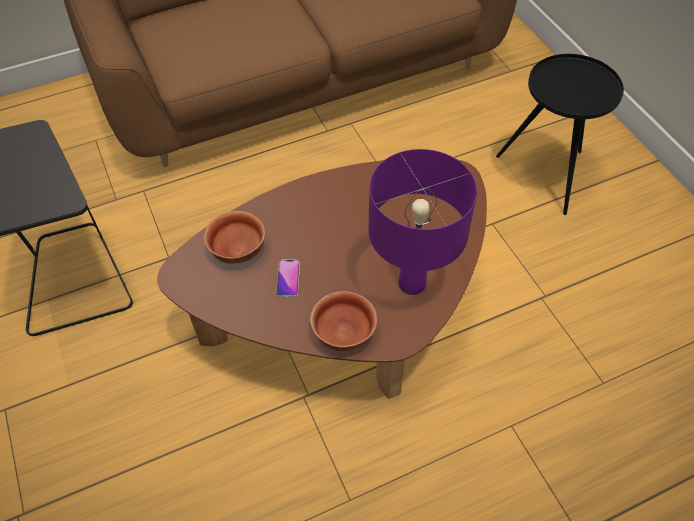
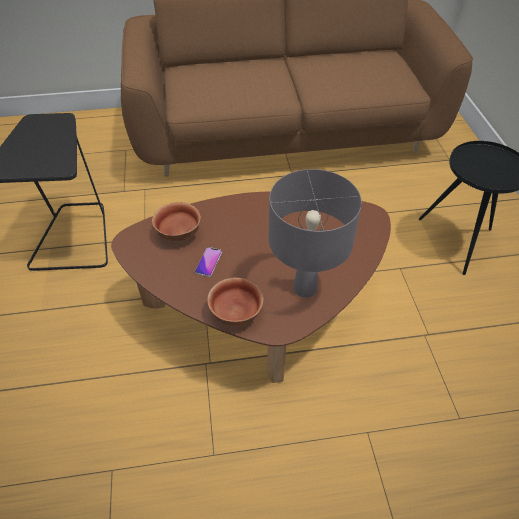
camera: 15 degrees right, 5 degrees down
purple table lamp [369,149,477,295] -> grey table lamp [269,169,362,298]

